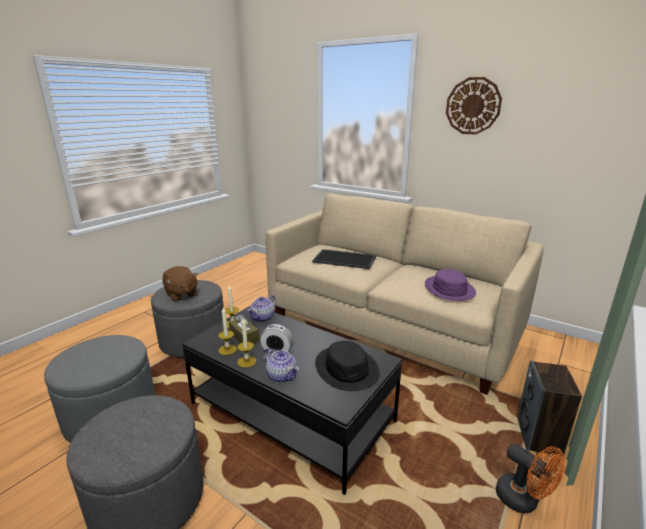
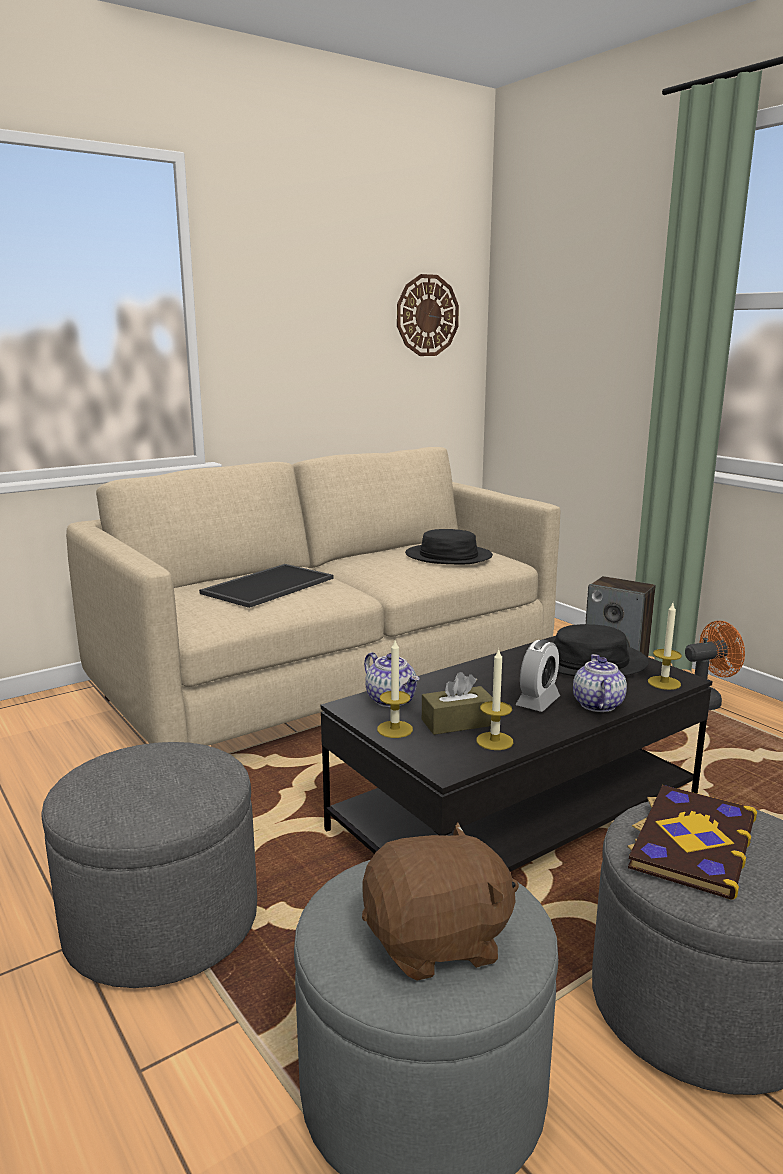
camera: 70 degrees left, 5 degrees down
brown plush toy [162,266,198,301] -> brown plush toy moved to [362,822,519,981]
candle [237,318,256,368] -> candle moved to [648,603,682,690]
teapot [264,348,299,383] -> teapot turned 60 degrees counterclockwise [573,654,627,712]
purple hat [425,269,476,301] -> black hat [405,529,493,564]
wall clock [446,77,502,135] -> wall clock moved to [397,274,459,356]
none -> book [627,785,757,900]

